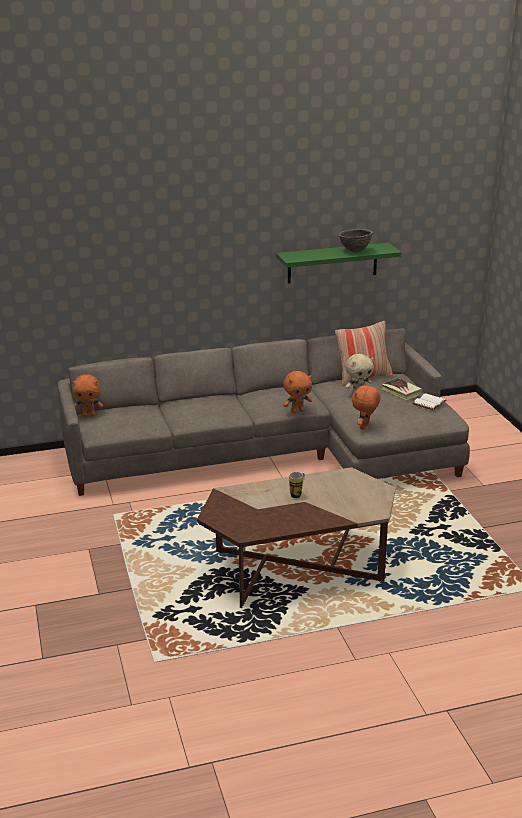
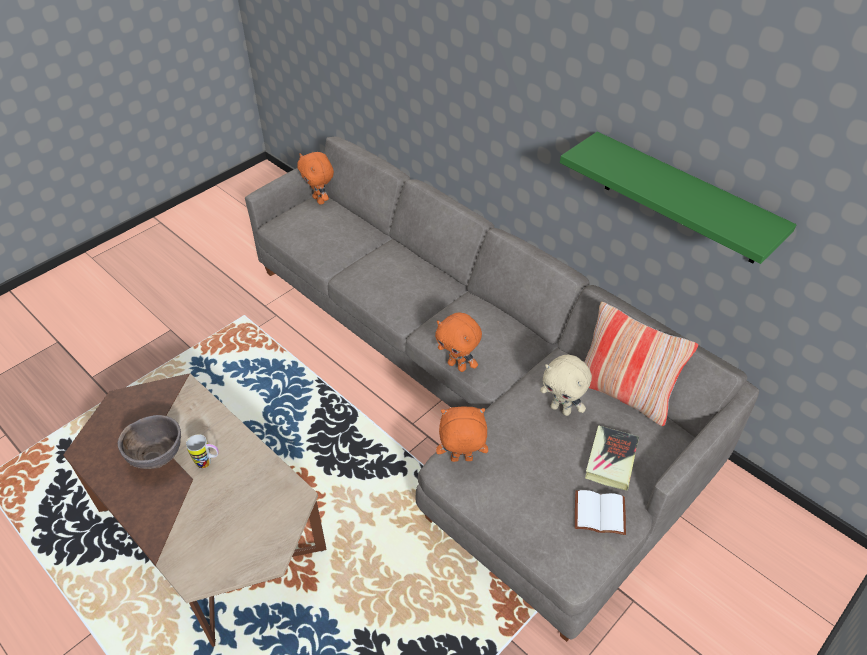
camera: 60 degrees right, 20 degrees up
brown bowl [339,229,373,252] -> brown bowl moved to [117,415,181,469]

